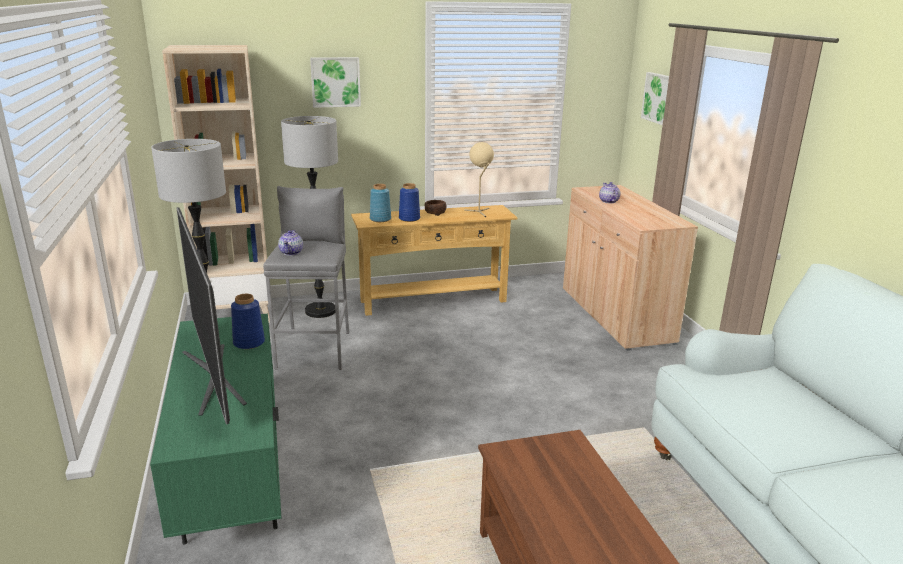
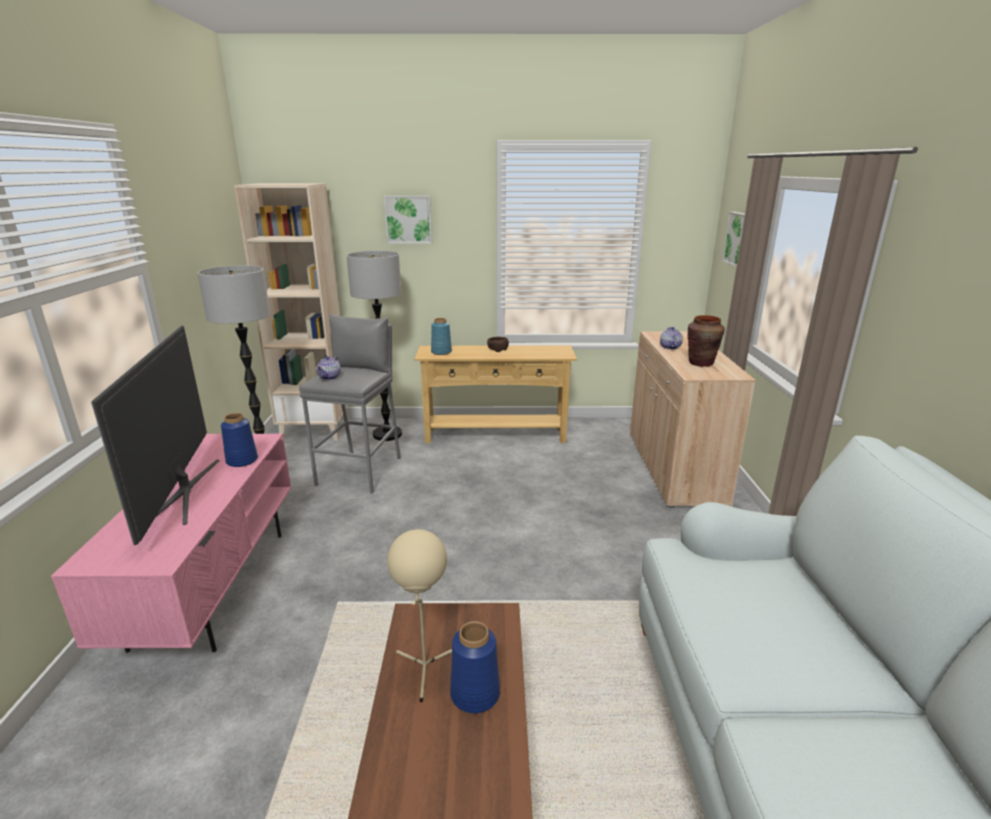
camera: 15 degrees right, 0 degrees up
green tv stand [150,314,281,544] -> pink tv stand [51,434,291,653]
blue vase [399,183,420,222] -> blue vase moved to [450,621,500,713]
beige table lamp [464,142,494,217] -> beige table lamp moved to [387,529,452,702]
none -> brown vase [687,315,725,367]

